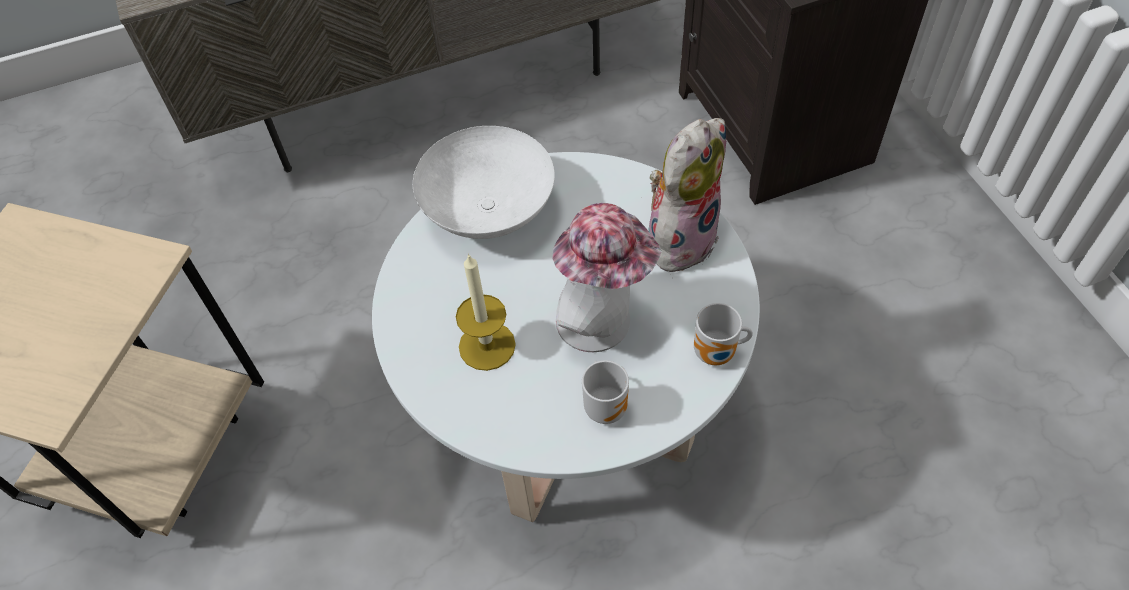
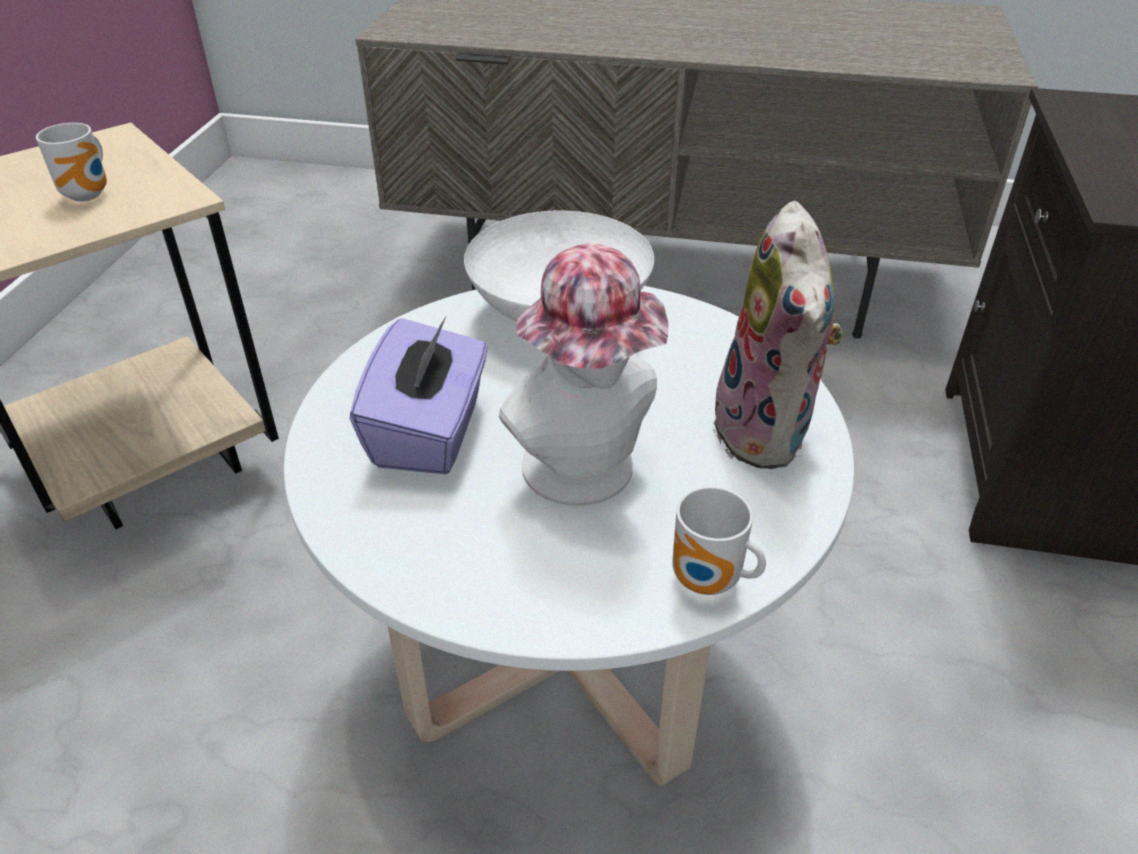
camera: 30 degrees right, 15 degrees down
candle [456,253,516,371] -> purple tissue box [350,317,488,474]
mug [582,360,629,424] -> mug moved to [36,123,107,201]
plush toy [648,118,726,274] -> plush toy turned 105 degrees clockwise [712,201,844,469]

